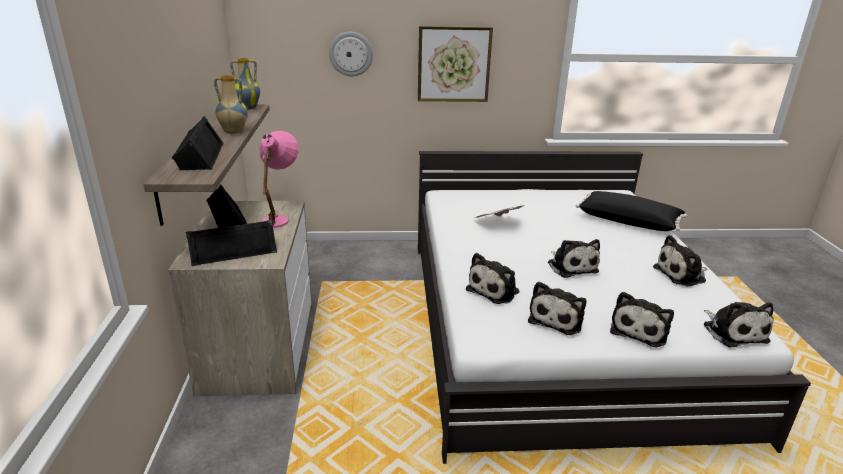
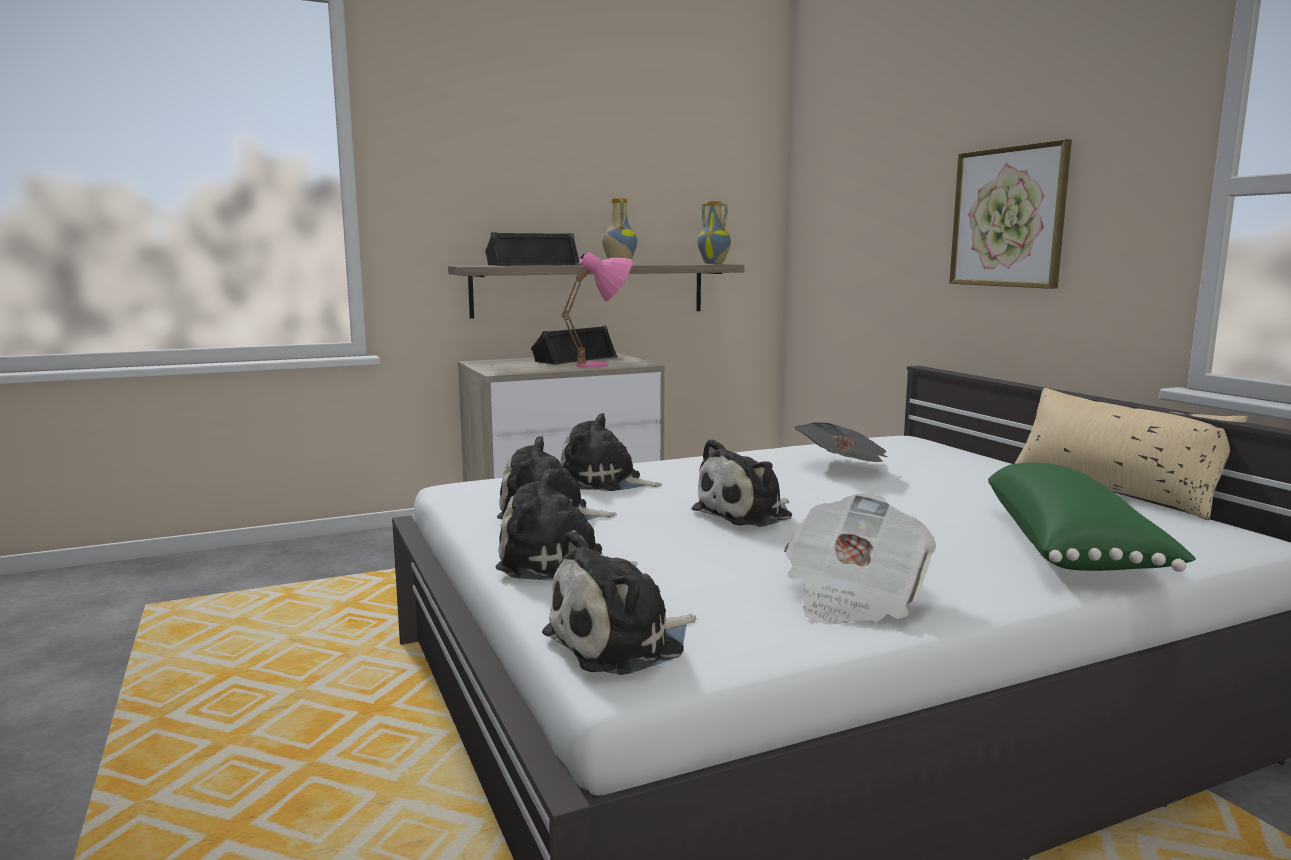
camera: 70 degrees right, 15 degrees down
black speaker [186,220,277,266] -> none
wall clock [329,32,373,76] -> none
black pillow [576,191,687,231] -> green pillow [988,462,1196,572]
plush toy [653,235,707,286] -> newspaper [784,494,937,624]
none -> beige pillow [1014,388,1248,520]

